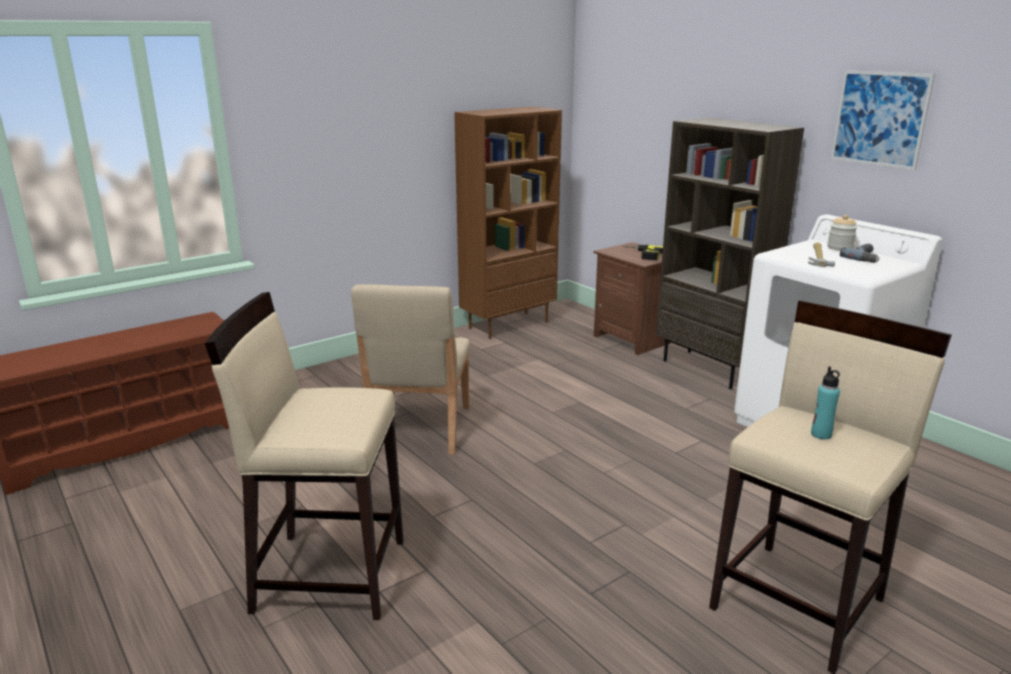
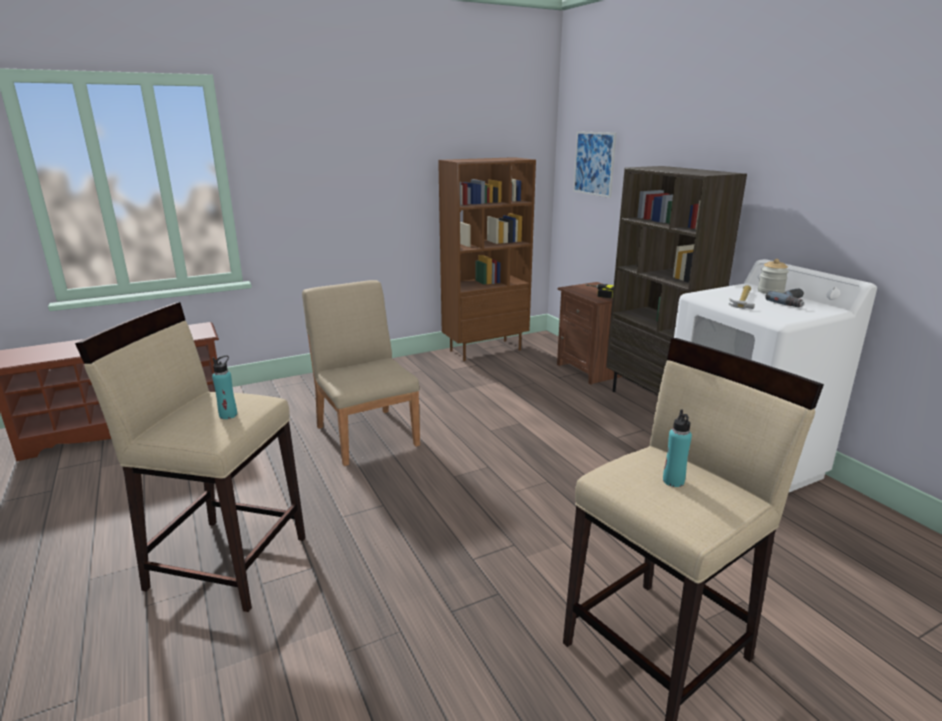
camera: 10 degrees right, 0 degrees up
beige chair [351,284,470,455] -> beige chair turned 135 degrees clockwise [302,280,420,466]
picture [831,70,935,170] -> picture moved to [573,131,616,198]
none -> turquoise bottle [212,355,237,419]

